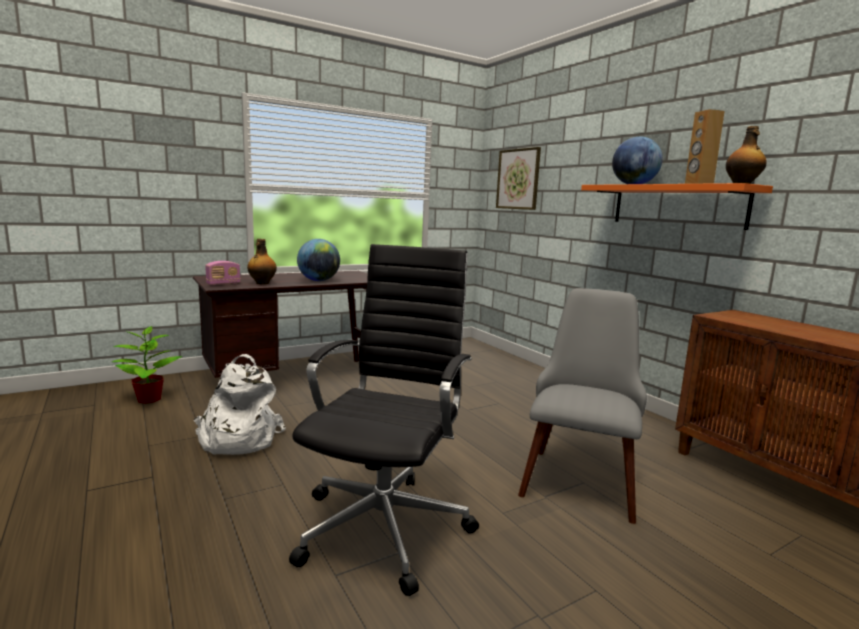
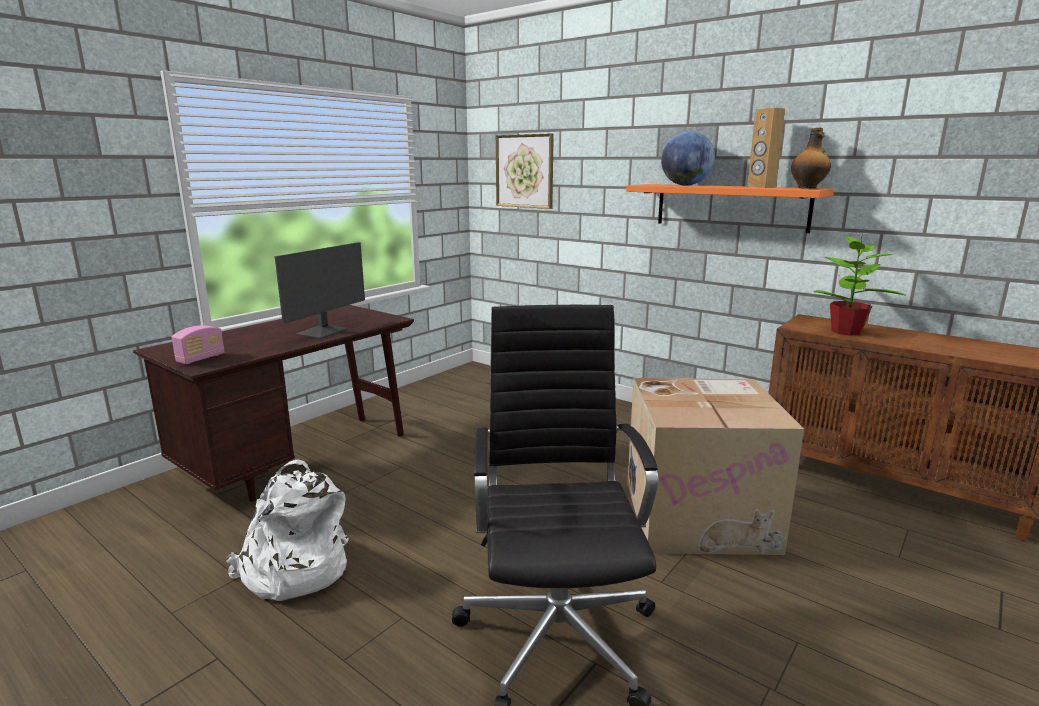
camera: 20 degrees left, 5 degrees up
potted plant [112,326,183,404] -> potted plant moved to [813,234,907,336]
bottle [247,239,277,284] -> none
globe [297,239,340,281] -> monitor [275,242,365,339]
grey chair [518,288,647,524] -> cardboard box [627,378,804,555]

